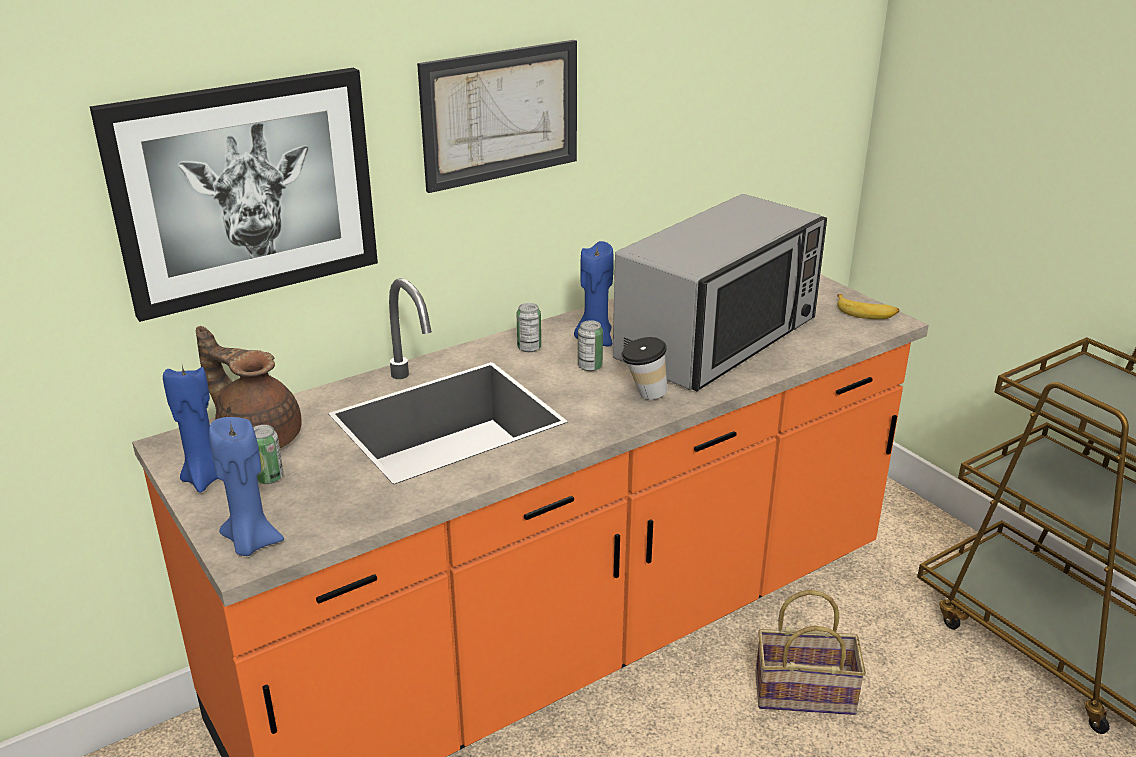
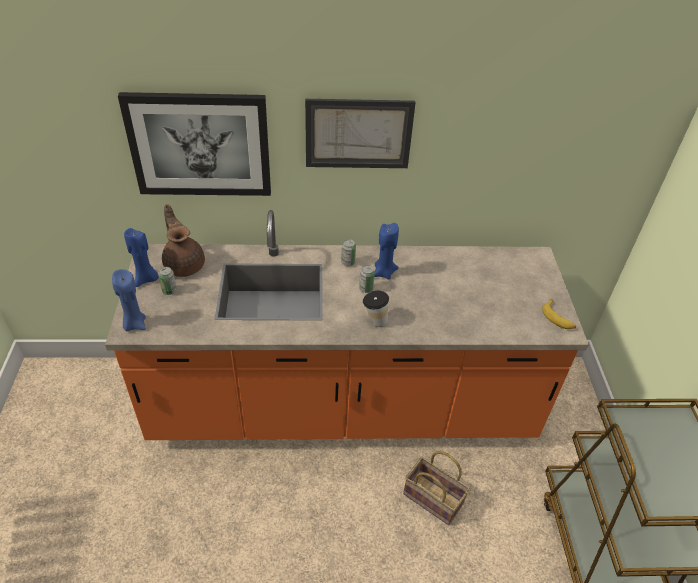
camera: 30 degrees right, 15 degrees up
microwave [613,194,827,391] -> none

